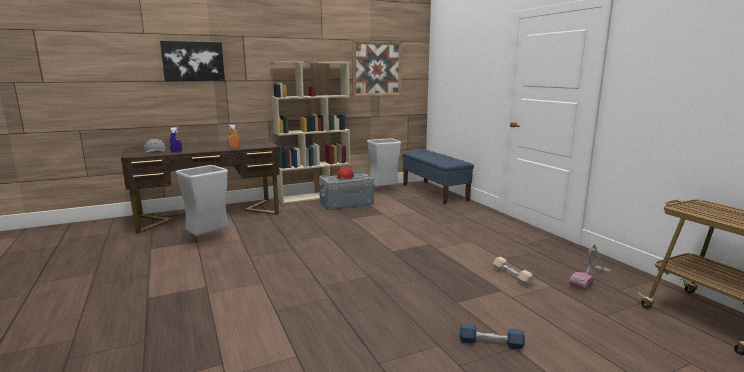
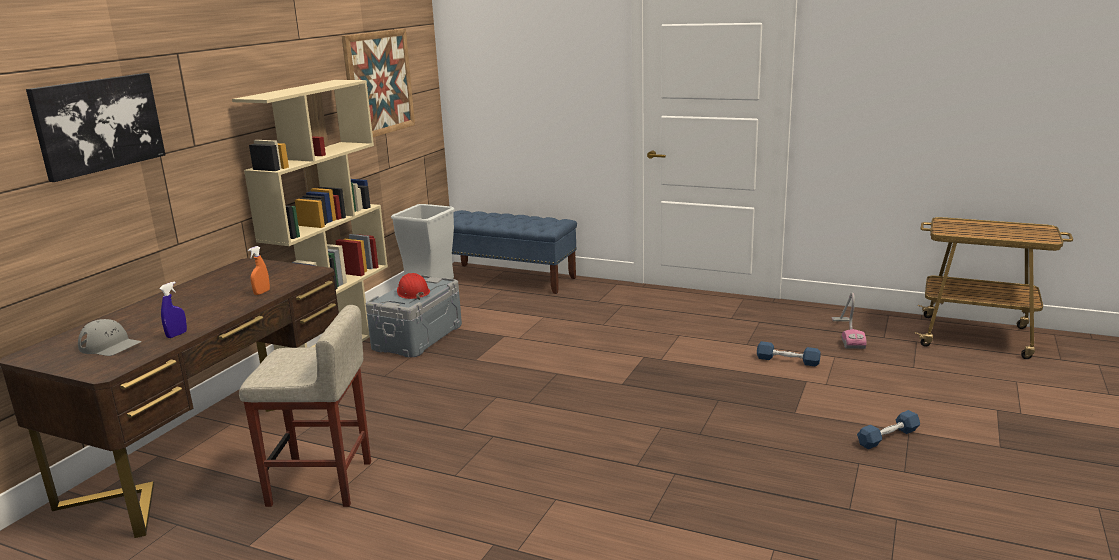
camera: 40 degrees left, 5 degrees up
grey trash can [175,165,229,236] -> beige stool [239,305,371,507]
beige dumbbell [493,257,534,286] -> blue dumbbell [757,341,821,366]

